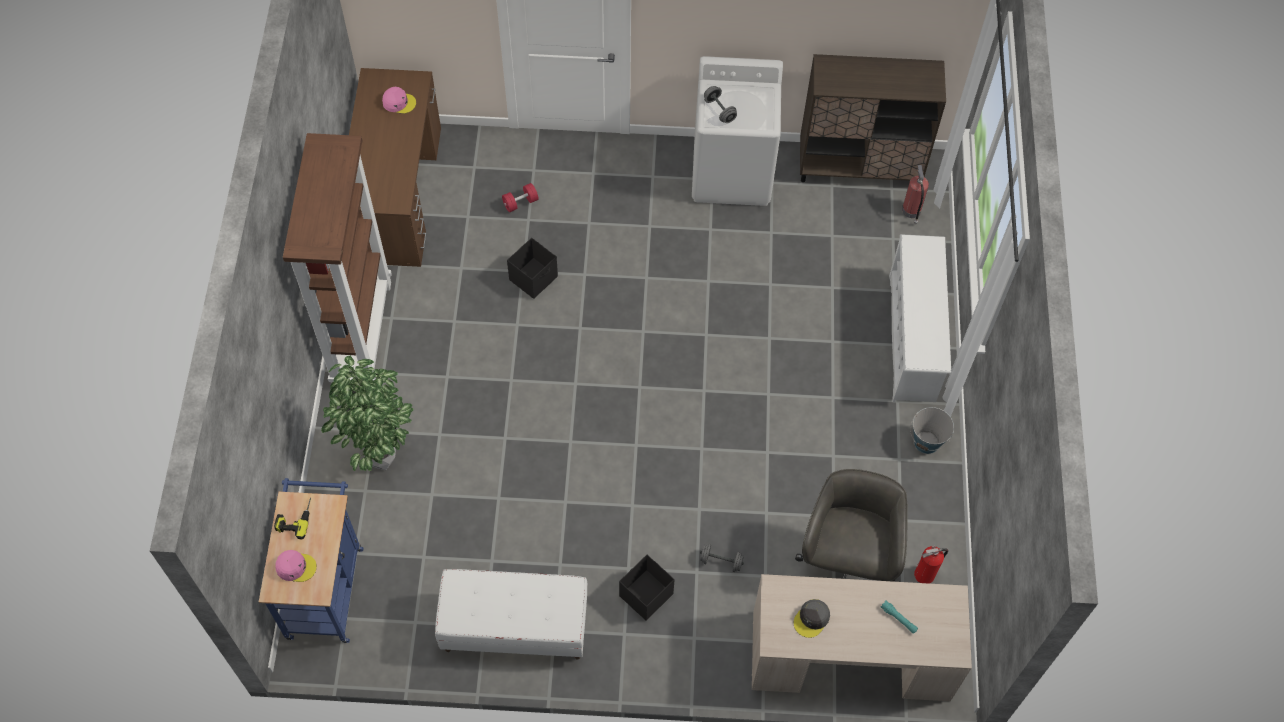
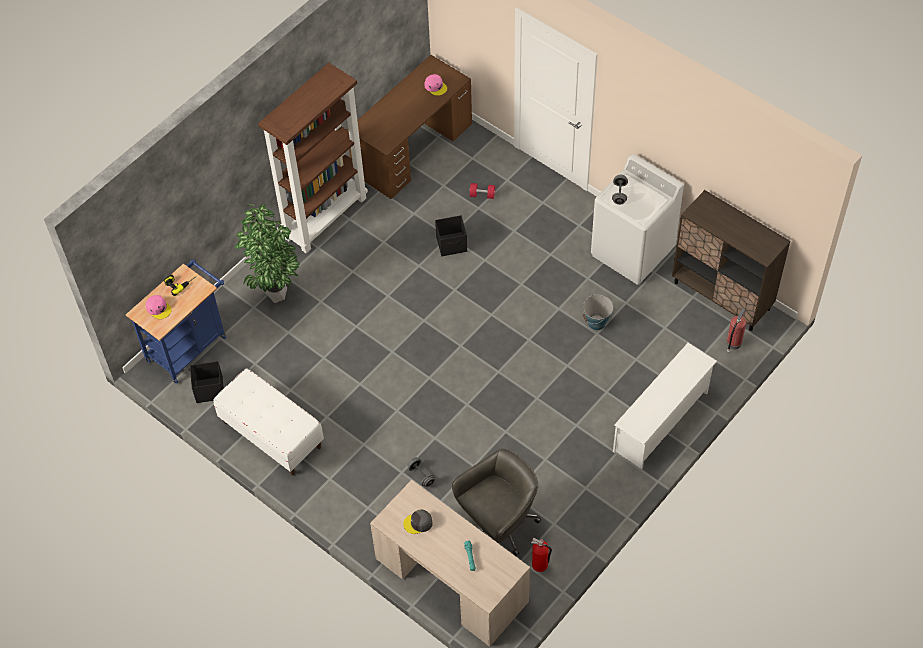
camera: 40 degrees right, 5 degrees down
black storage box [619,555,675,621] -> black storage box moved to [190,361,224,403]
bucket [910,407,954,454] -> bucket moved to [583,295,613,330]

